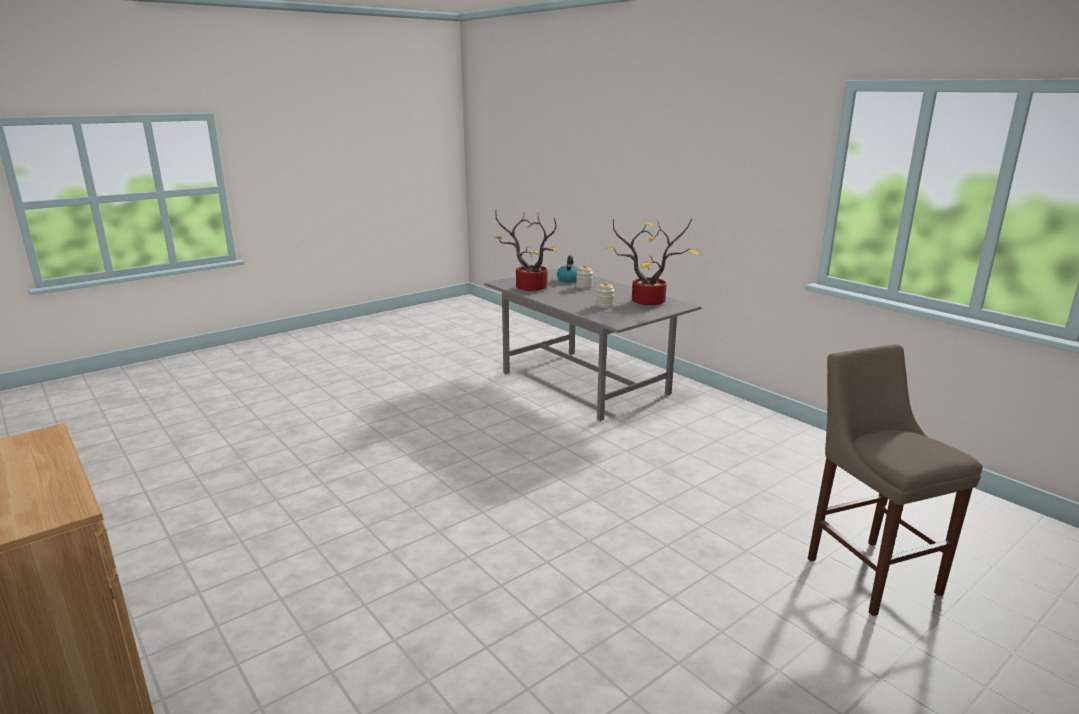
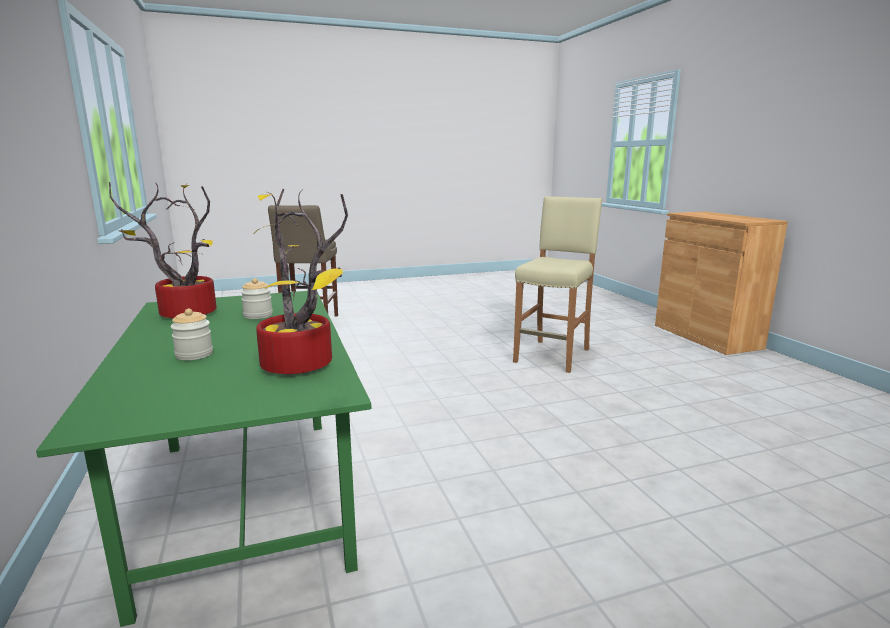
camera: 160 degrees left, 5 degrees down
grey dining table [484,268,701,421] -> green dining table [36,291,371,627]
kettle [557,256,579,283] -> none
none -> beige stool [513,196,602,373]

